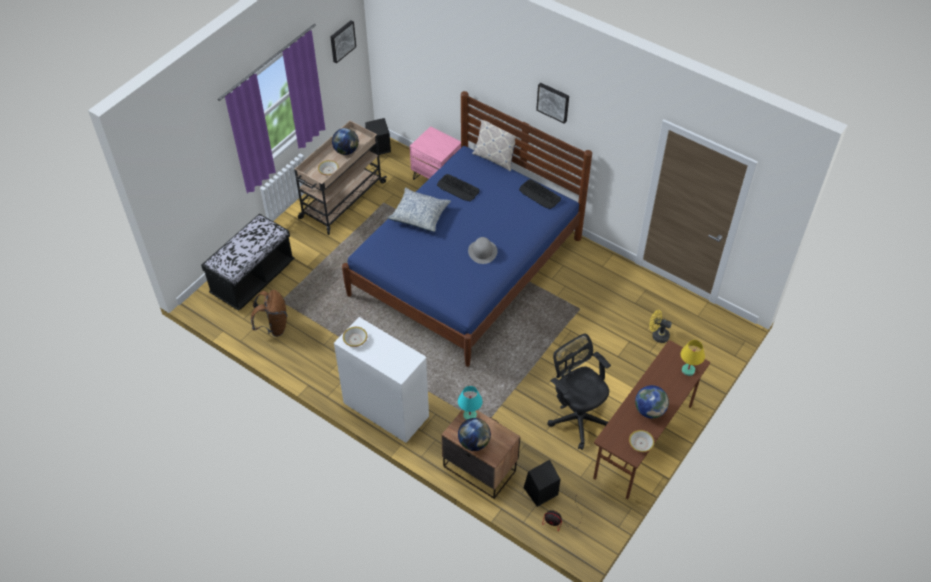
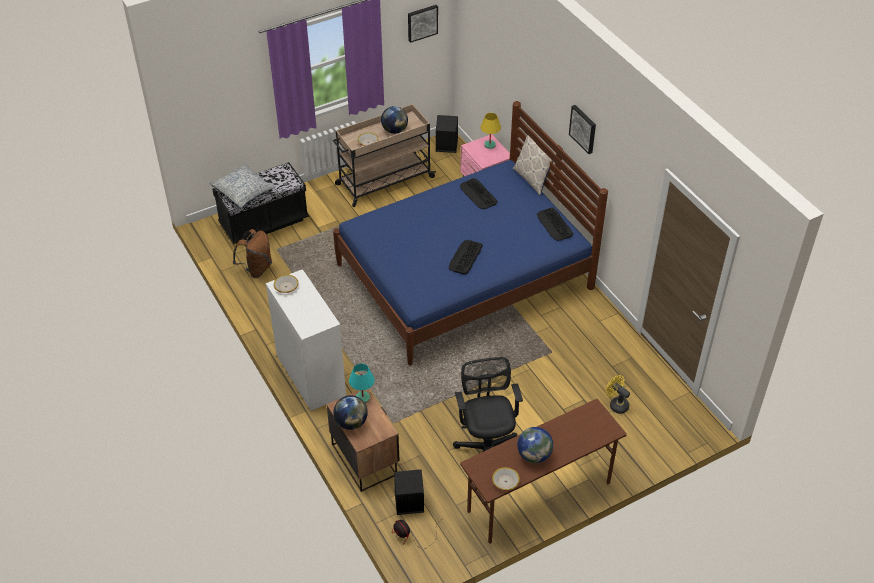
camera: 25 degrees right, 5 degrees down
pillow [387,188,451,232] -> pillow moved to [210,163,276,208]
grey hat [468,237,498,264] -> keyboard [449,240,483,274]
yellow table lamp [680,340,705,376] -> yellow table lamp moved to [480,113,501,149]

